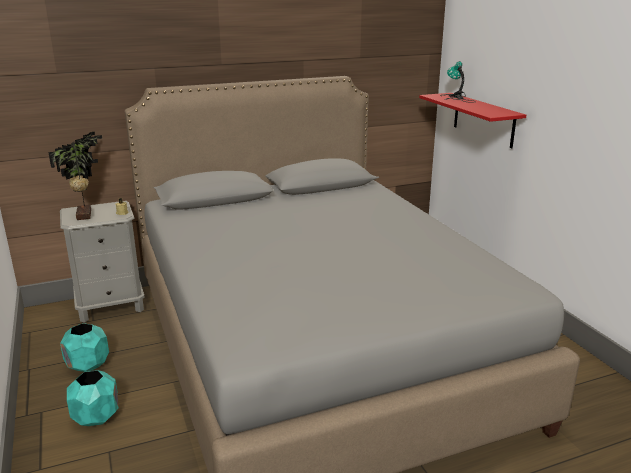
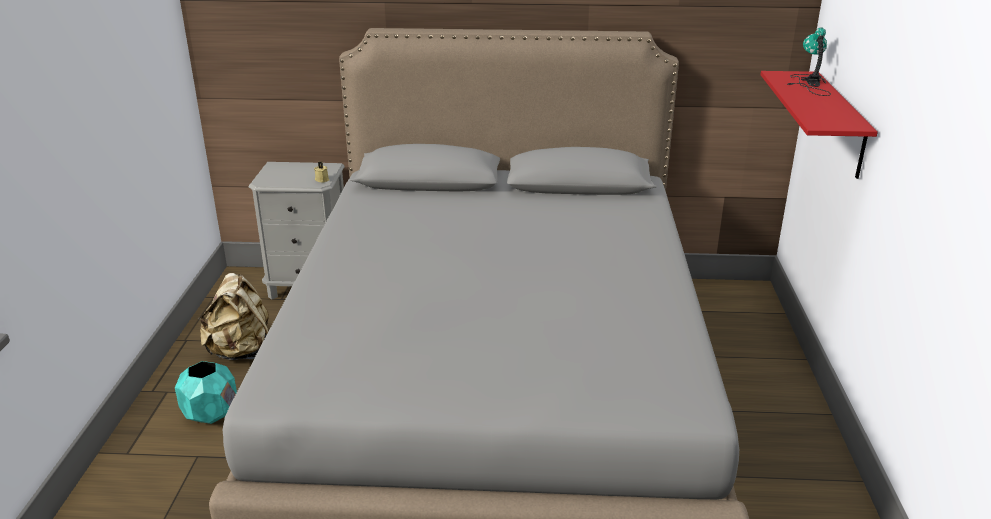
camera: 25 degrees right, 5 degrees up
potted plant [48,131,103,220] -> none
turquoise planter [60,323,109,372] -> beige backpack [198,273,269,360]

